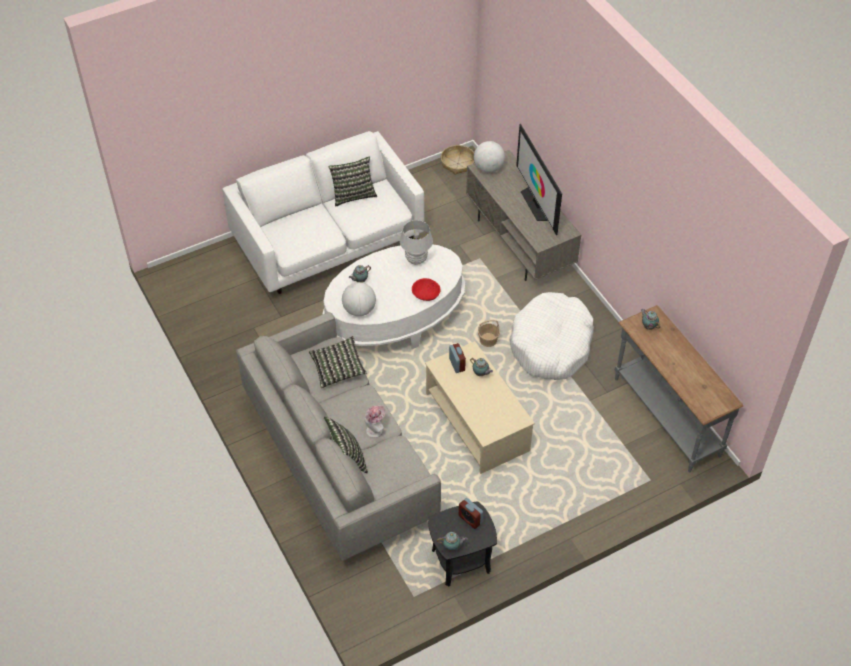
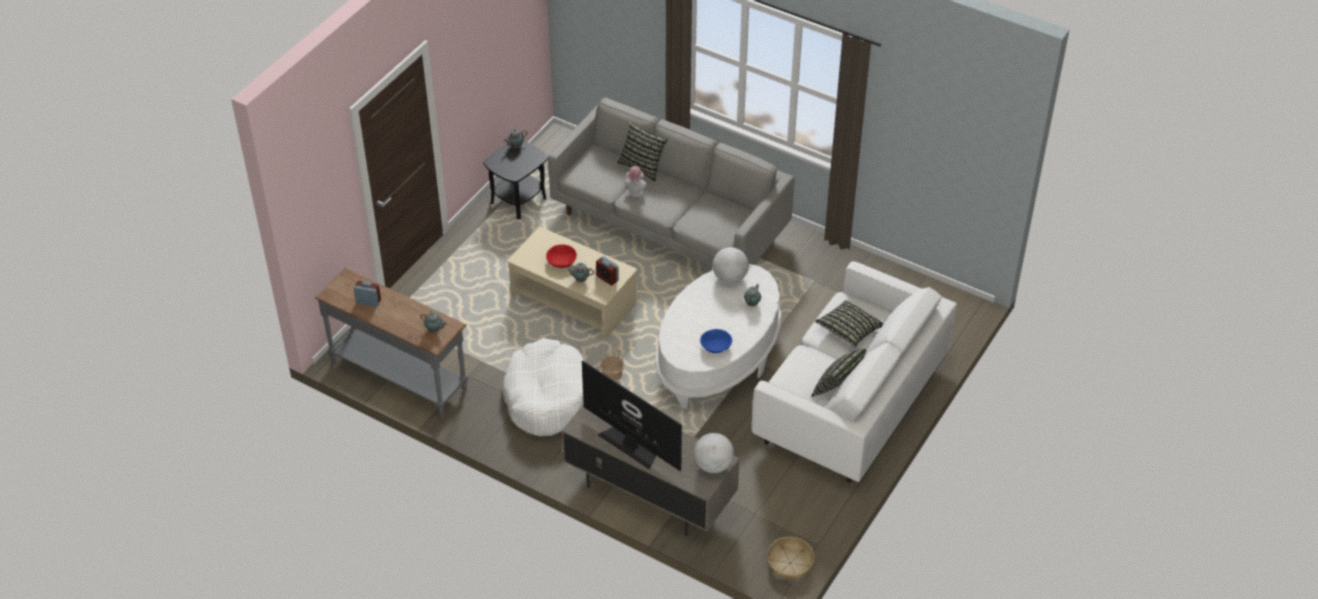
camera: 150 degrees right, 5 degrees down
pillow [309,336,367,388] -> pillow moved to [815,300,884,347]
white table lamp [400,220,433,265] -> blue bowl [700,329,732,353]
red bowl [412,278,441,301] -> red bowl moved to [546,244,577,268]
alarm clock [459,498,483,529] -> alarm clock moved to [354,281,381,307]

